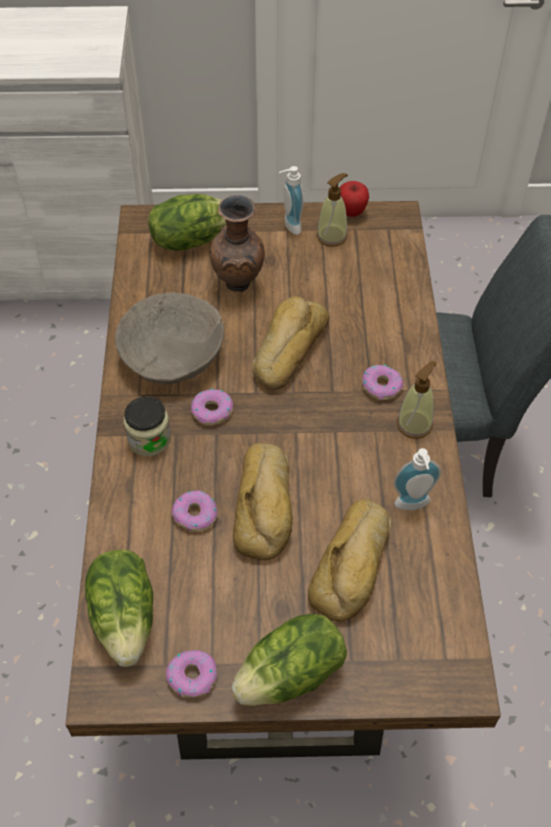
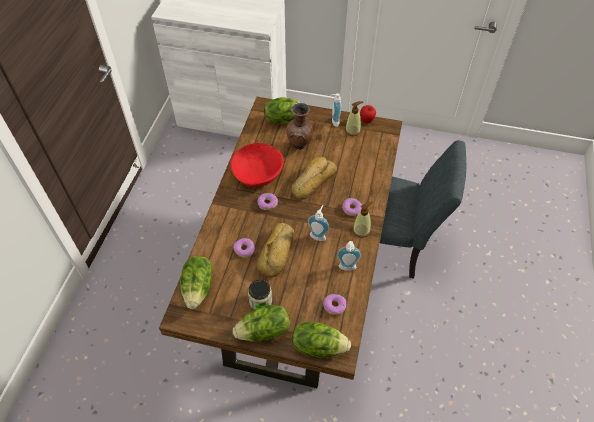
camera: 15 degrees right, 0 degrees up
beige bowl [115,292,224,385] -> red bowl [230,143,284,187]
jar [124,396,171,456] -> jar moved to [248,280,272,309]
donut [166,650,217,698] -> donut moved to [323,294,346,315]
bread [308,499,392,621] -> none
none -> lettuce [292,322,351,358]
none -> soap dispenser [308,205,329,241]

